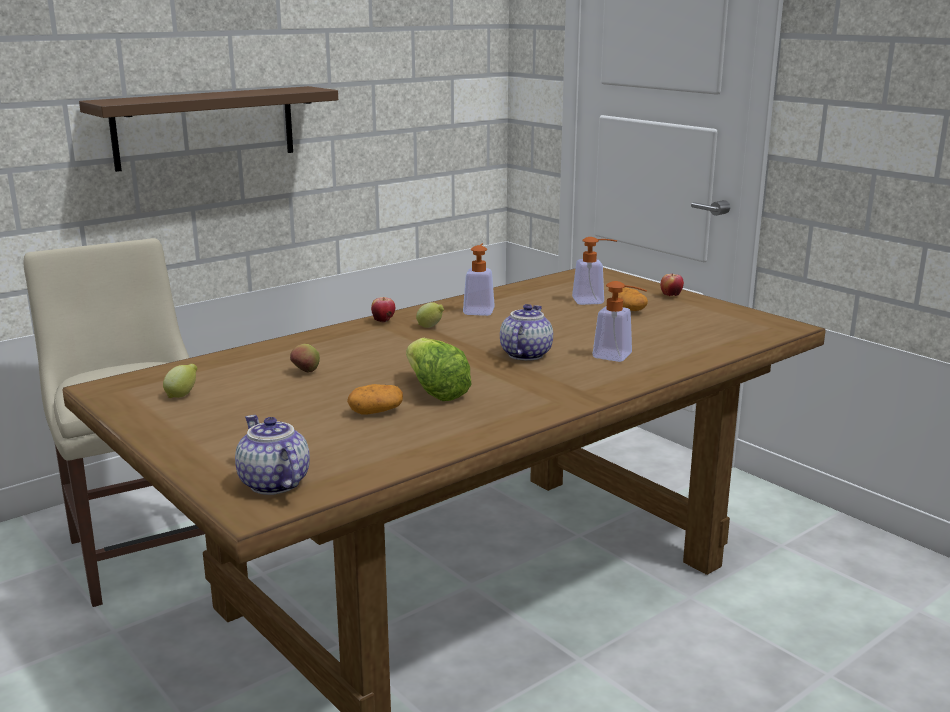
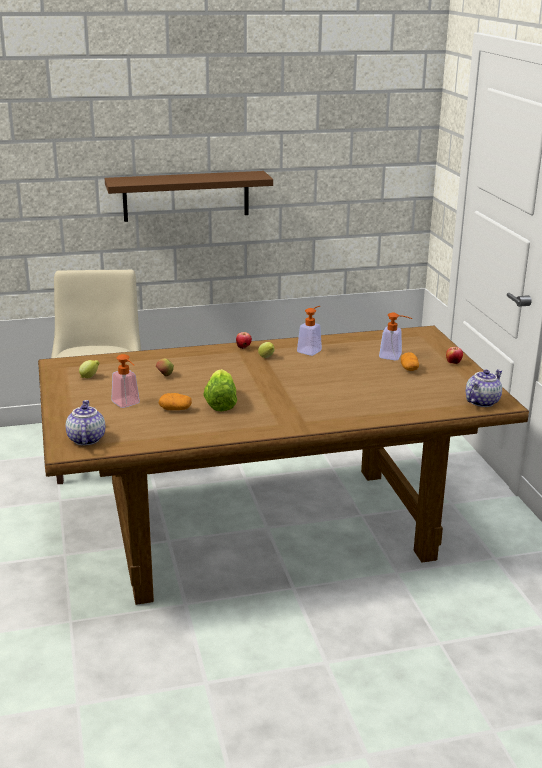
camera: 25 degrees right, 5 degrees up
teapot [500,304,553,361] -> teapot moved to [466,370,502,407]
soap dispenser [593,281,647,362] -> soap dispenser moved to [111,354,140,408]

